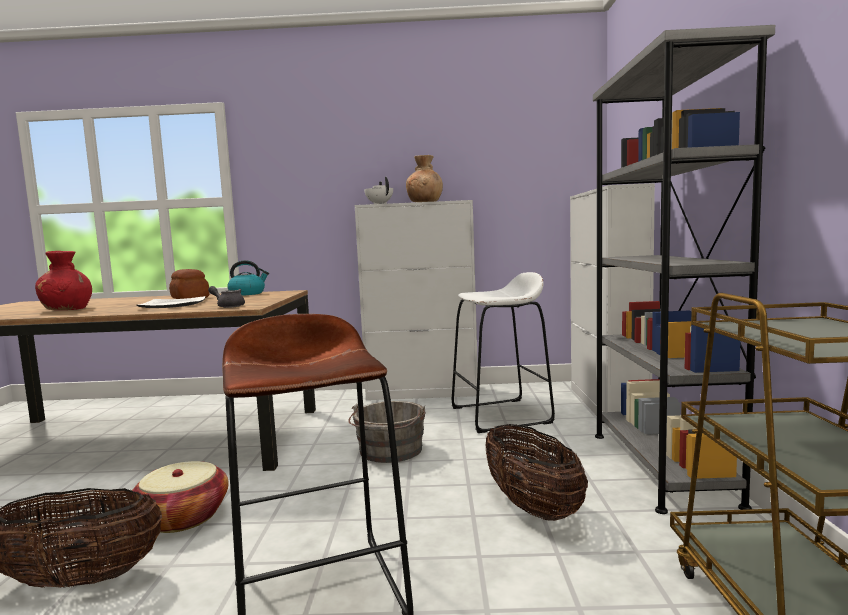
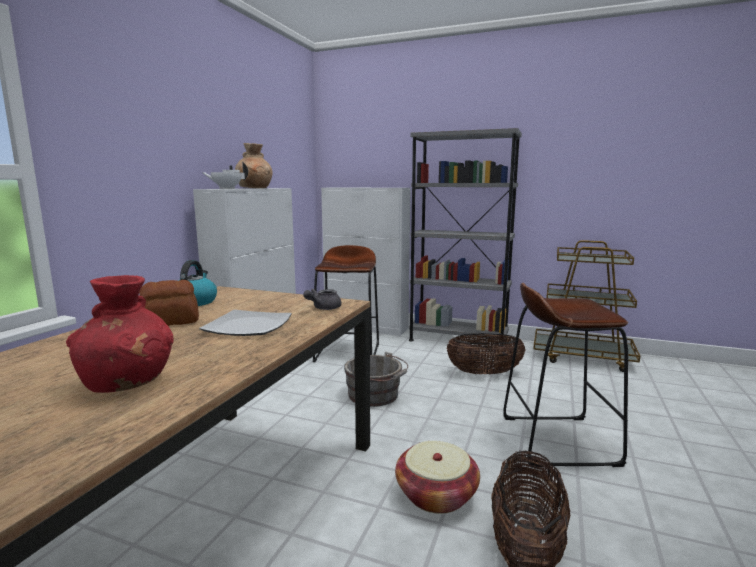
camera: 70 degrees left, 5 degrees up
white stool [451,272,555,433] -> brown stool [313,245,379,362]

